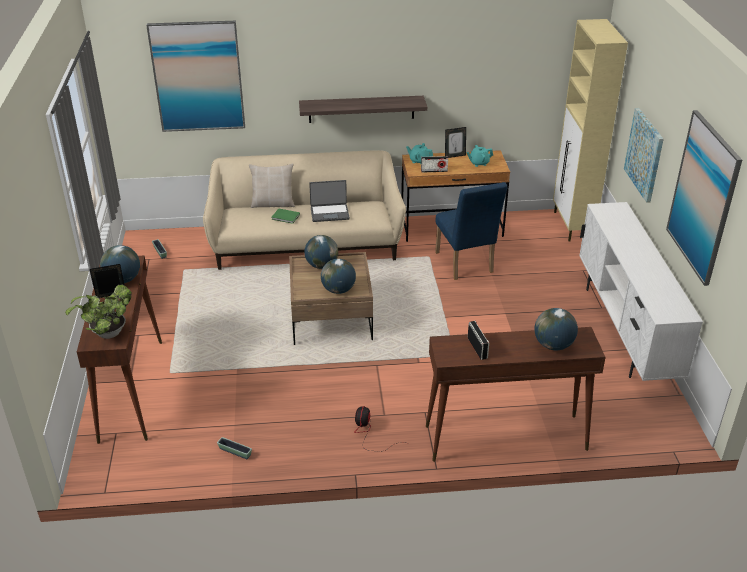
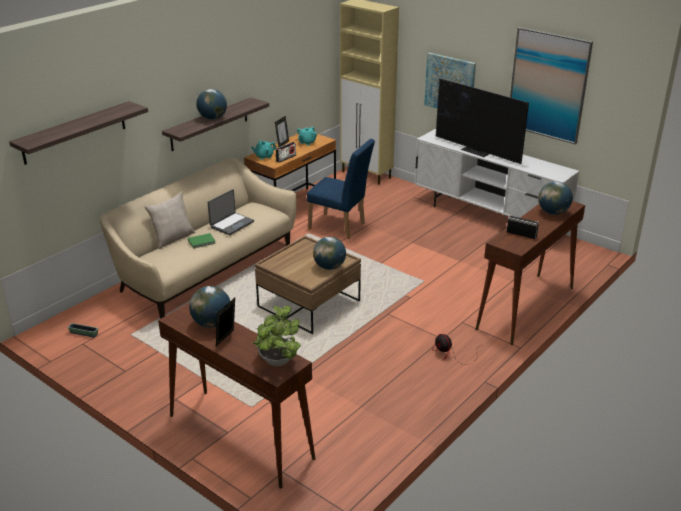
camera: 45 degrees left, 5 degrees down
picture [146,21,245,132] -> shelf [9,101,148,165]
planter [217,437,252,459] -> none
globe [304,235,338,269] -> globe moved to [196,89,227,120]
none -> television [436,78,529,164]

